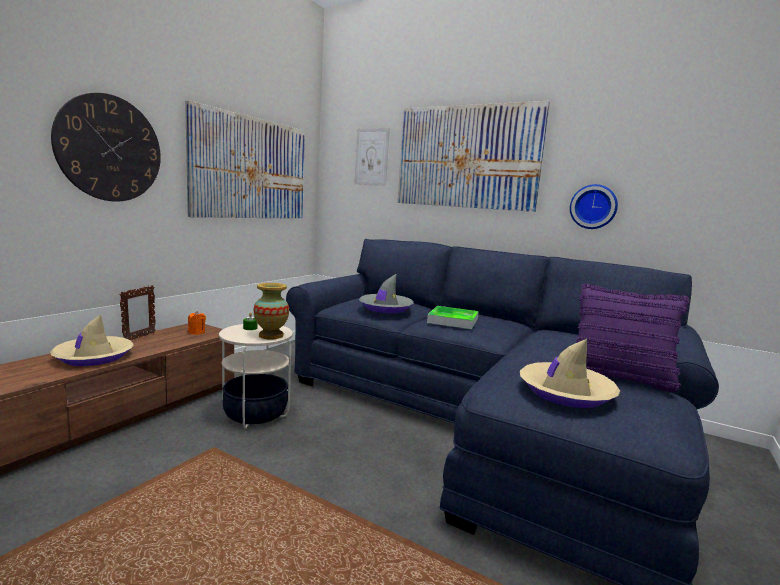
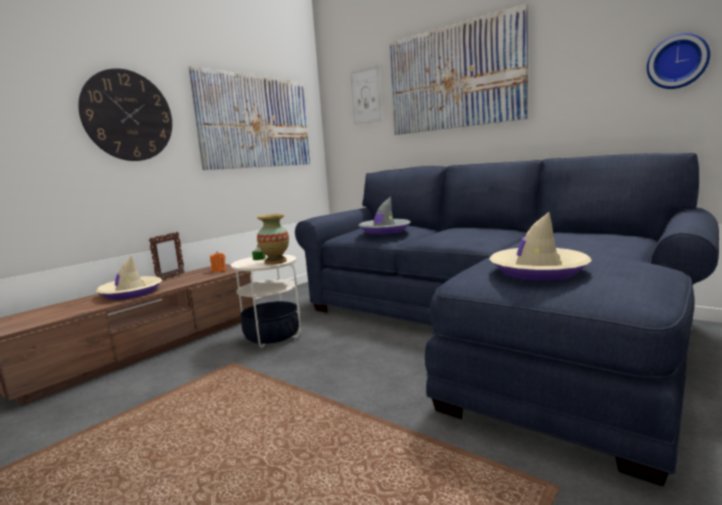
camera: 10 degrees right, 0 degrees up
tray [427,306,479,329] -> none
wall clock [570,184,618,229] -> wall clock moved to [647,33,710,89]
purple pillow [576,283,690,392] -> none

